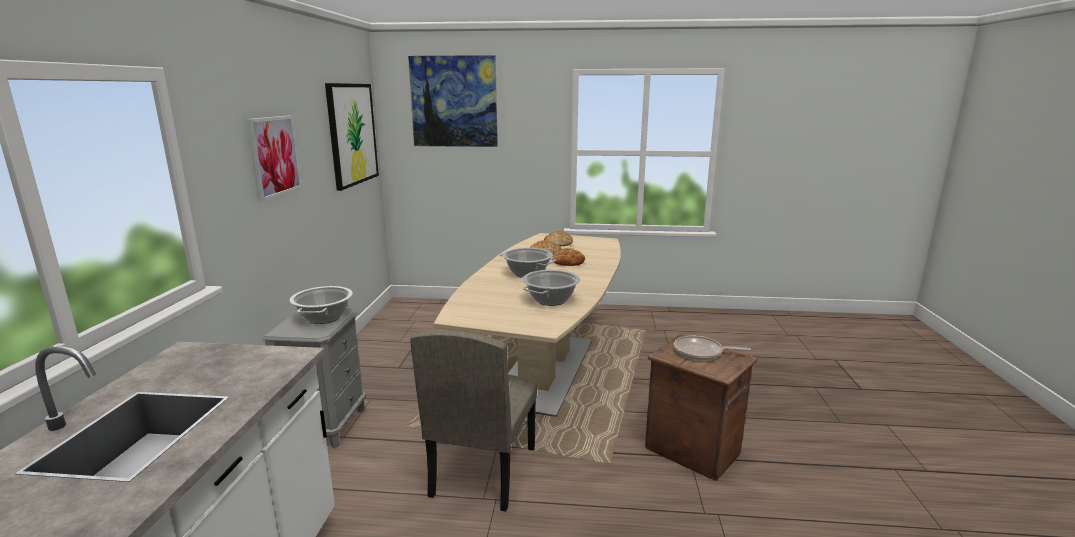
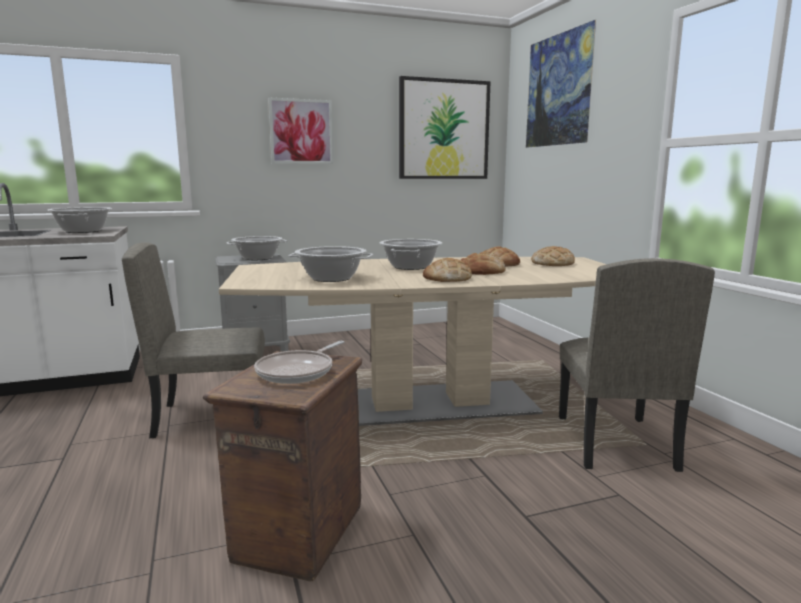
camera: 65 degrees right, 5 degrees down
frying pan [674,336,751,360] -> frying pan turned 135 degrees counterclockwise [254,341,344,384]
none -> cooking pot [47,207,112,233]
none -> bread [423,258,472,282]
none -> beige chair [559,258,715,472]

